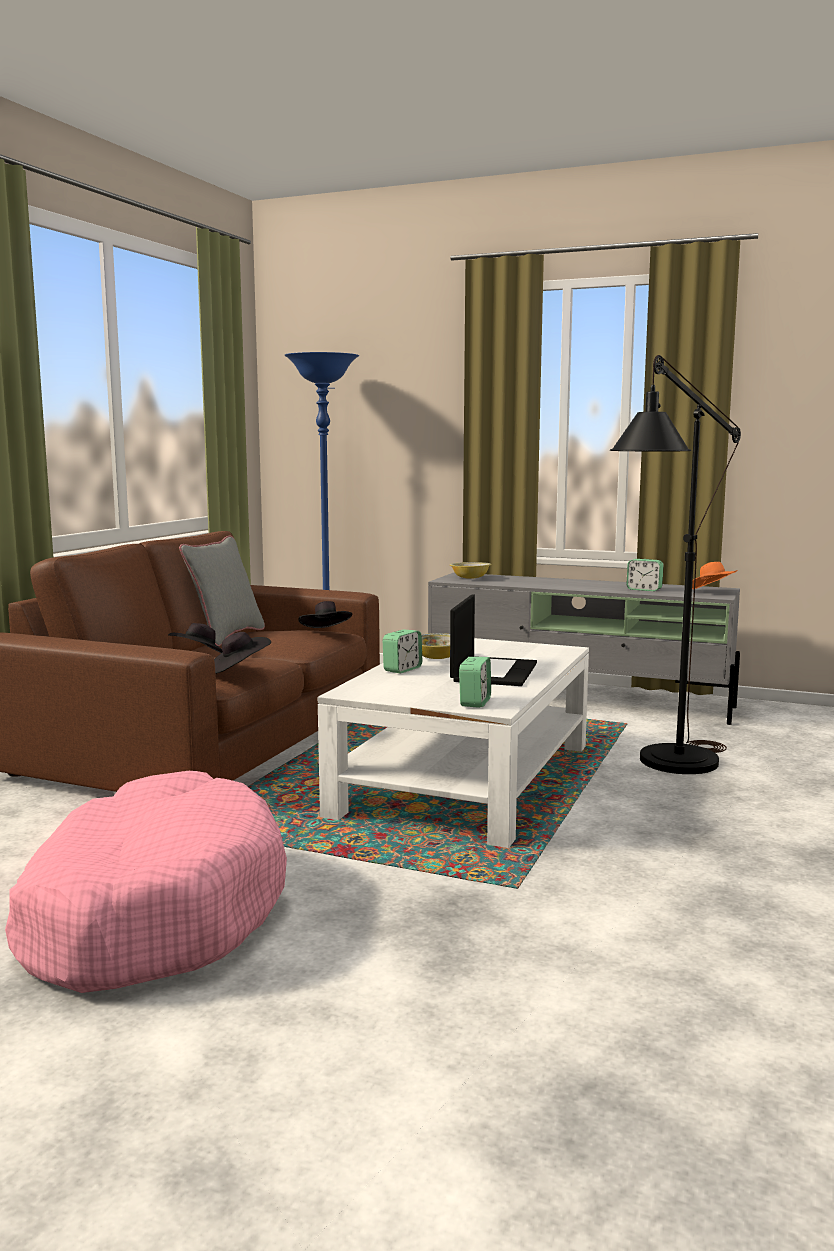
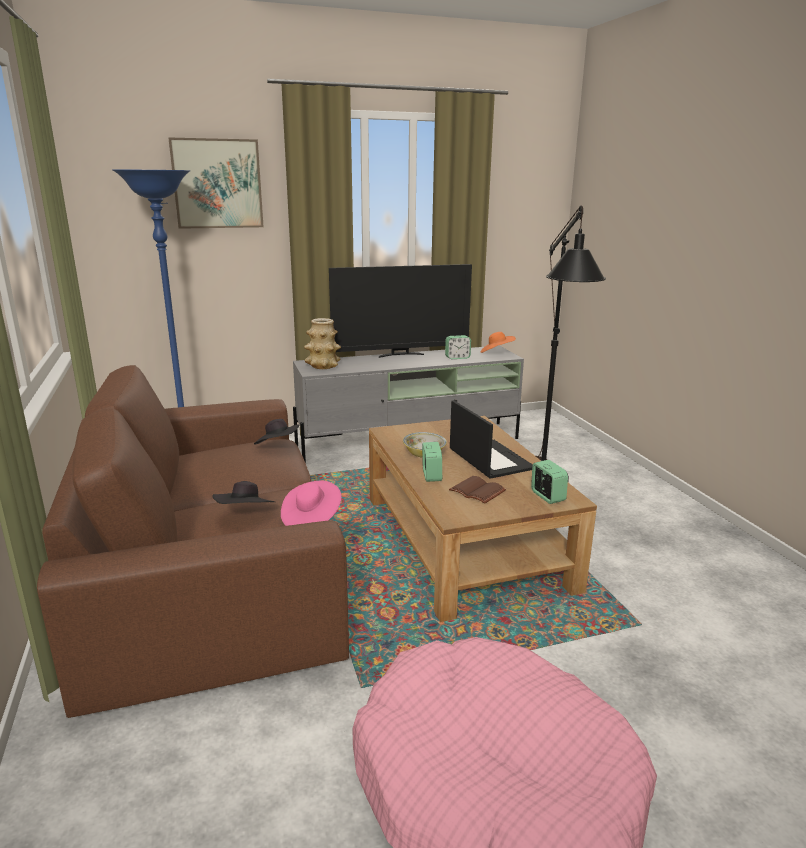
camera: 40 degrees left, 10 degrees up
grey pillow [179,535,265,646] -> none
black hat [214,632,271,674] -> pink hat [281,481,342,526]
white coffee table [318,638,589,848] -> brown coffee table [369,416,597,622]
bowl [450,562,492,579] -> vase [304,318,341,369]
none -> picture [168,137,264,229]
none -> television [329,264,472,358]
none -> brown book [449,476,506,503]

